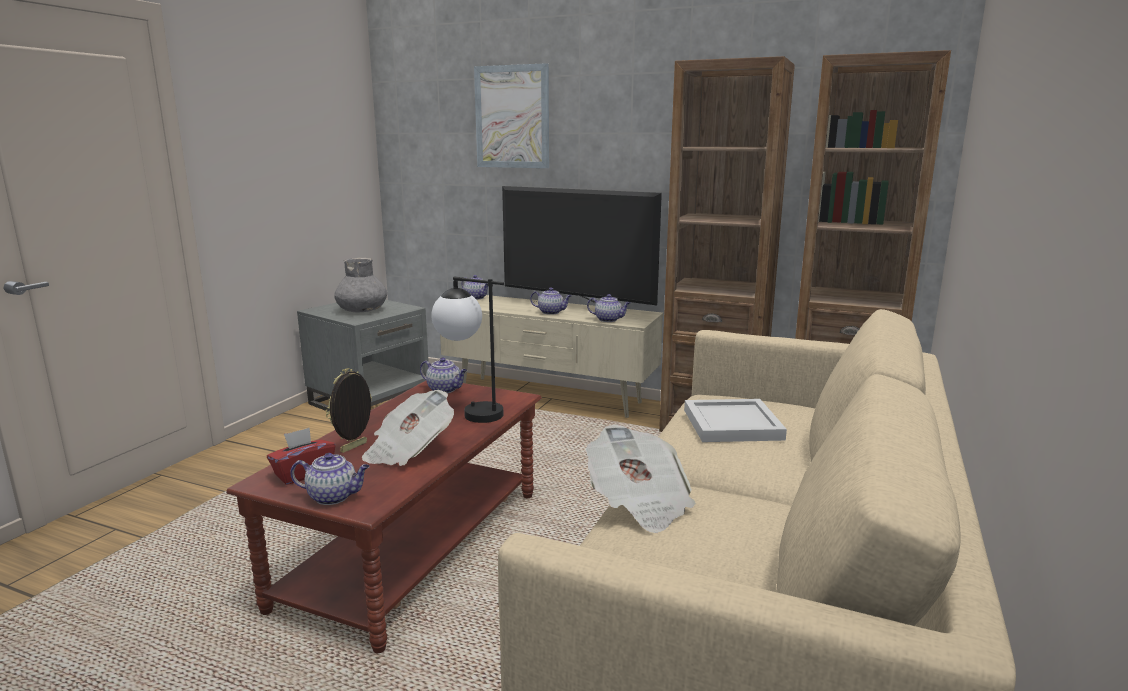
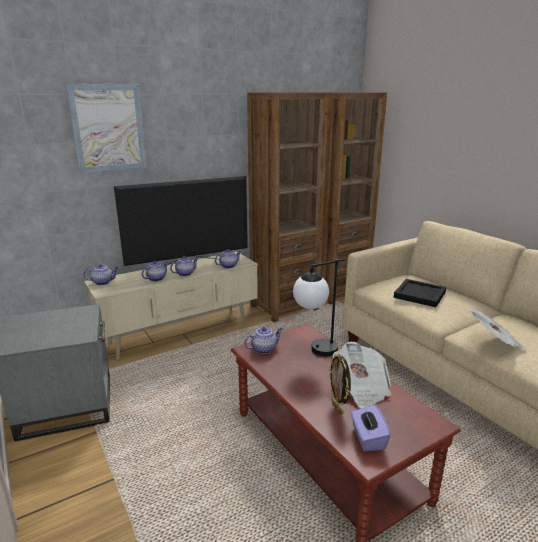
camera: 55 degrees left, 5 degrees up
red tissue box [267,428,335,485] -> purple tissue box [351,405,390,451]
teapot [290,453,370,505] -> teapot moved to [142,261,169,281]
grey vase [334,258,387,312] -> none
white tray [684,399,787,442] -> black tray [394,279,446,307]

